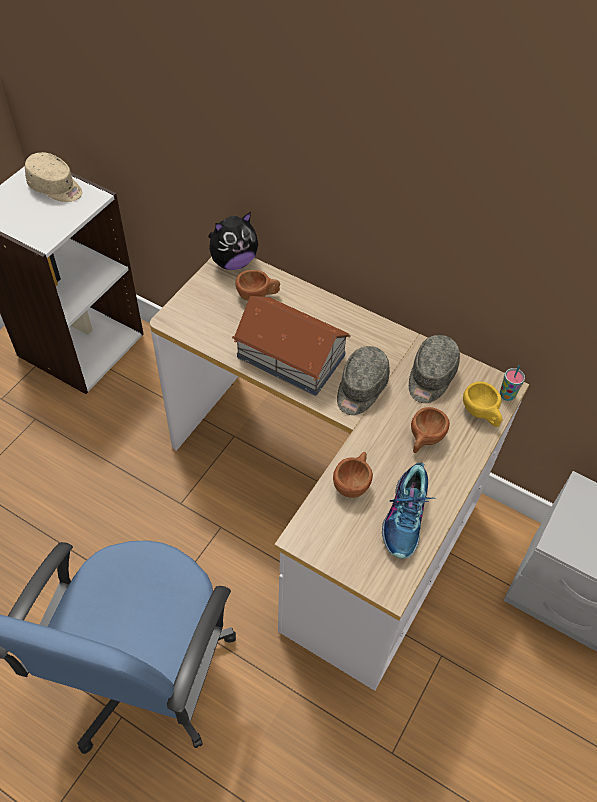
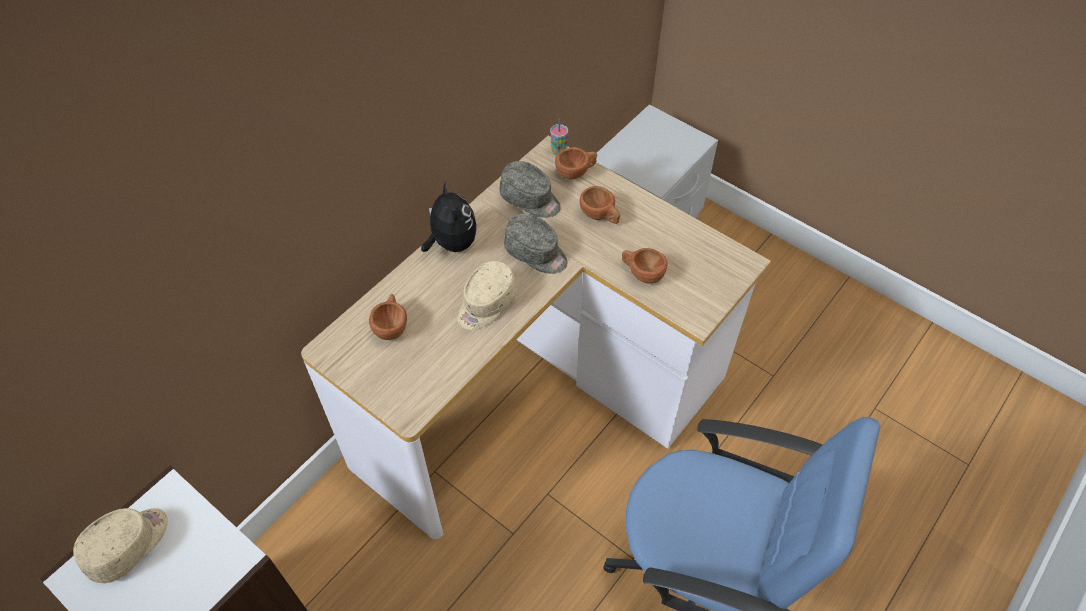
camera: 80 degrees left, 0 degrees up
plush toy [208,212,258,270] -> plush toy moved to [421,180,477,252]
toy house [232,296,350,396] -> beige cap [458,261,518,330]
shoe [382,462,436,559] -> none
yellow cup [463,381,502,427] -> brown cup [555,147,597,180]

